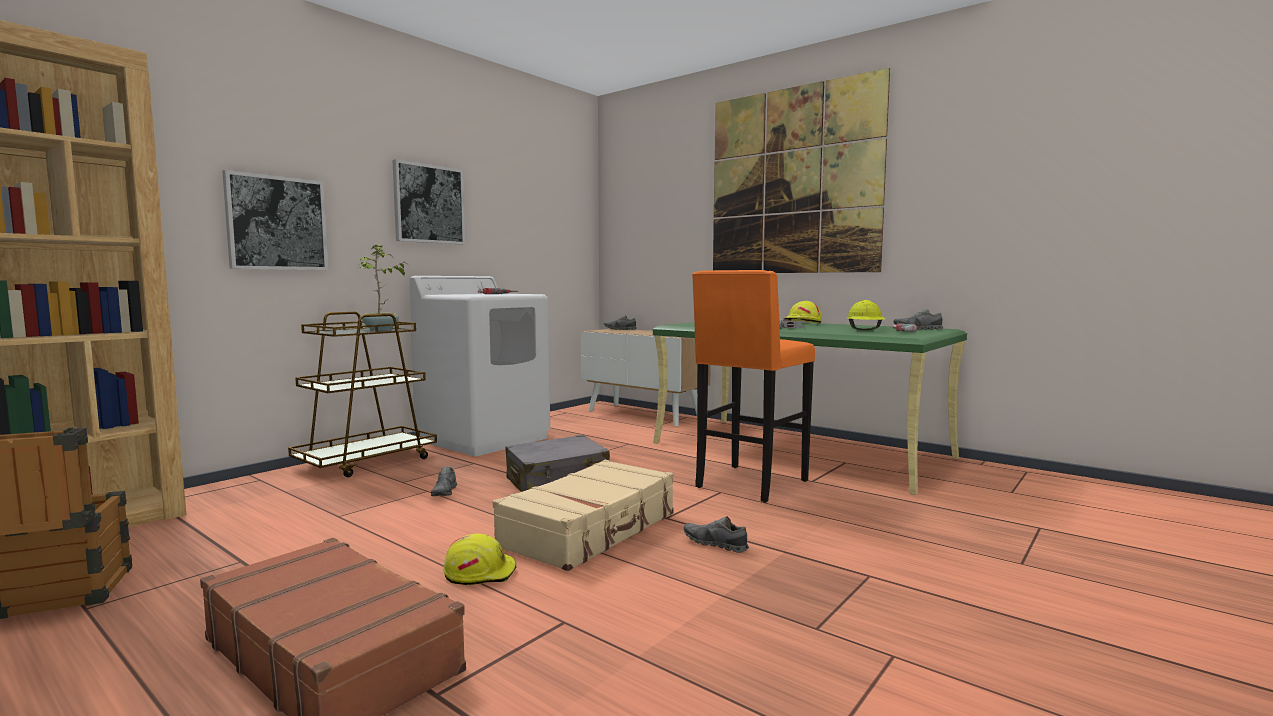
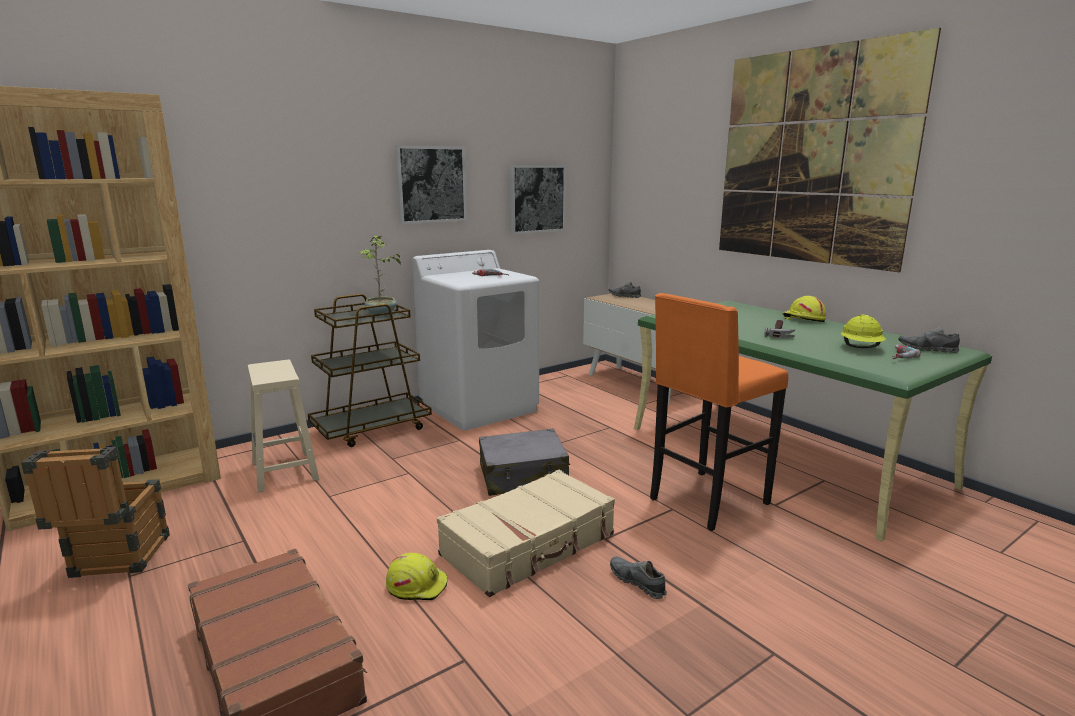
camera: 15 degrees right, 10 degrees up
picture [222,170,328,270] -> picture moved to [510,165,566,234]
grey shoe [431,466,457,496] -> none
none -> beige stool [248,360,319,493]

